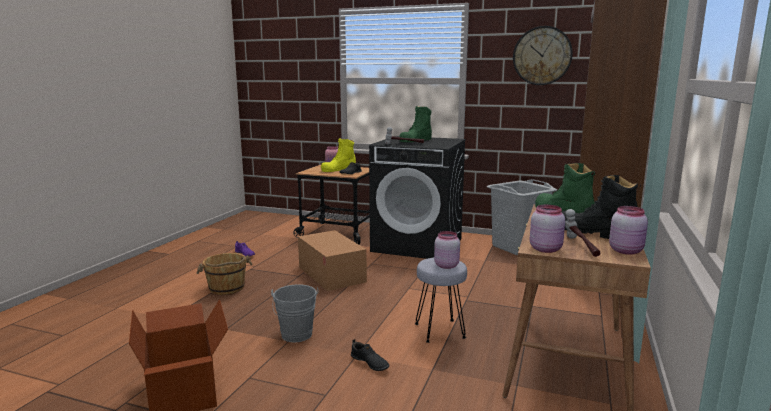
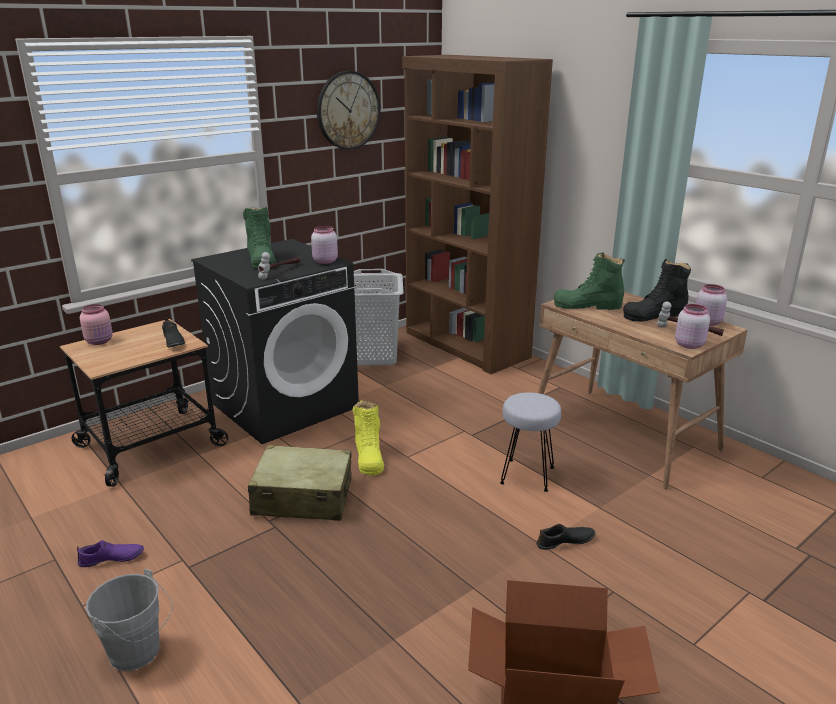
camera: 60 degrees left, 10 degrees up
brown bucket [196,253,252,295] -> none
grey bucket [271,284,318,342] -> grey bucket moved to [86,568,172,671]
cardboard box [298,230,367,291] -> beige suitcase [248,445,352,521]
yellow boot [321,138,356,172] -> yellow boot moved to [353,400,384,476]
pink jar [434,231,460,269] -> pink jar moved to [311,226,338,264]

